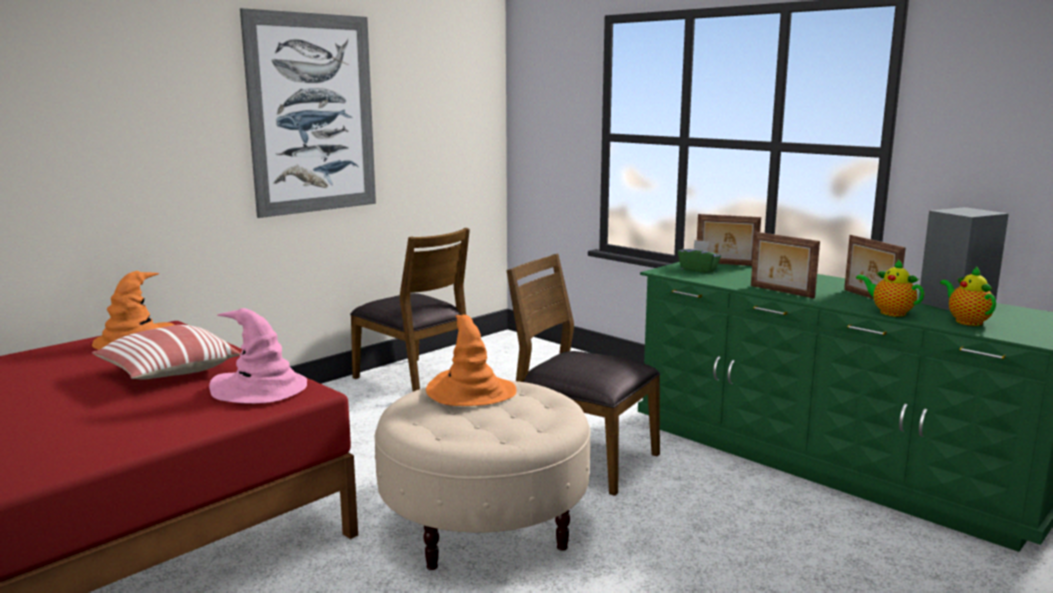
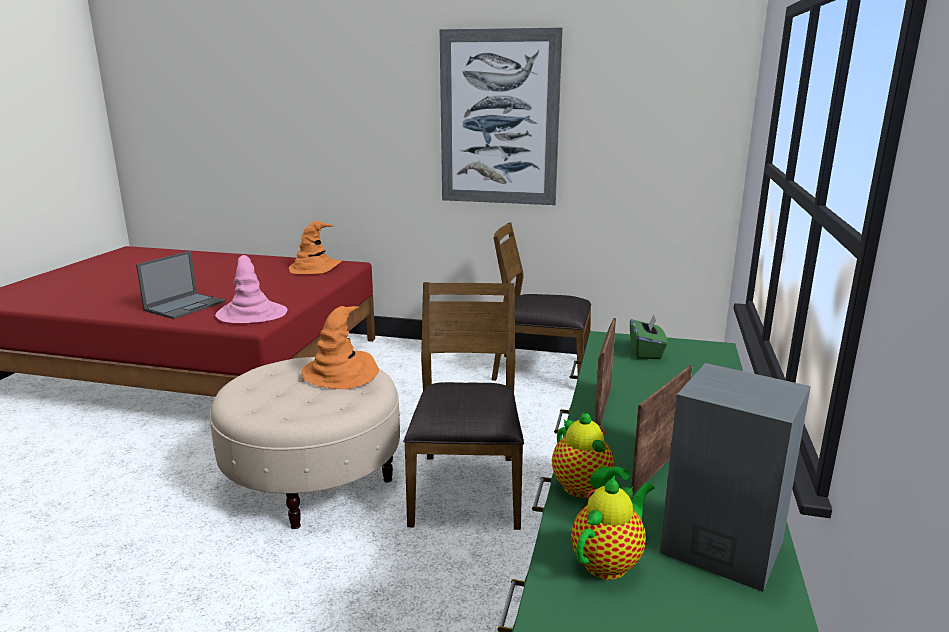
camera: 60 degrees right, 5 degrees up
pillow [92,325,240,380] -> none
brown chair [350,228,470,391] -> brown chair turned 90 degrees clockwise [491,222,591,381]
picture frame [697,214,761,266] -> none
teapot [856,259,924,317] -> teapot turned 135 degrees clockwise [552,411,630,498]
none -> laptop [136,251,225,319]

